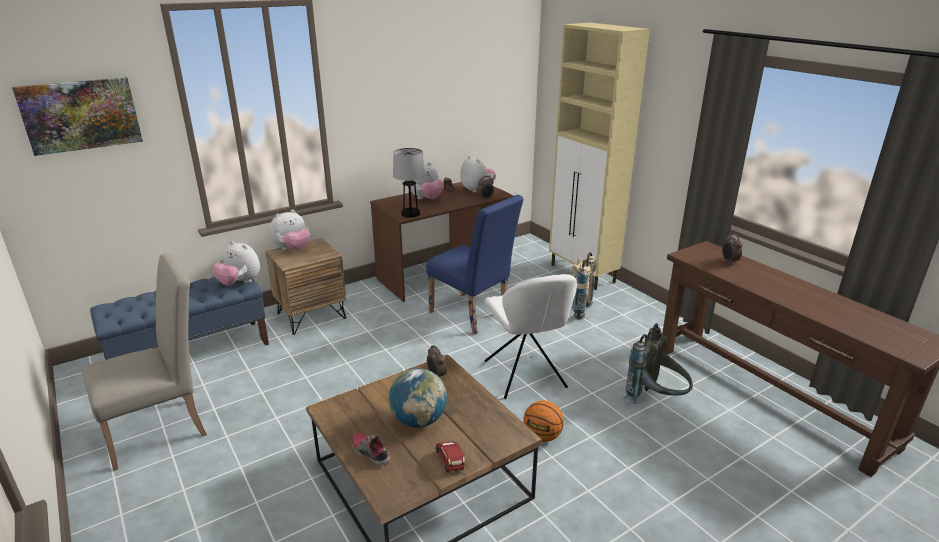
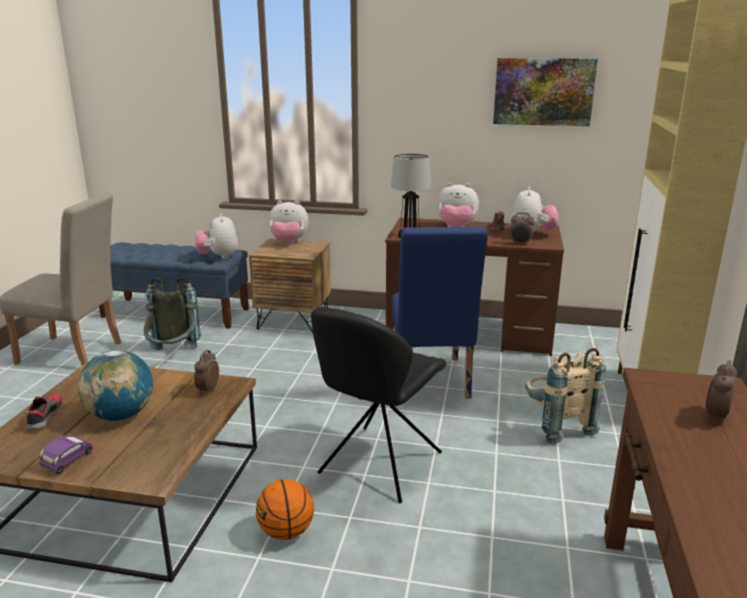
camera: 45 degrees right, 5 degrees down
picture [12,77,143,156] -> picture moved to [493,58,598,126]
red toy car [436,441,465,473] -> purple toy car [39,435,93,474]
white chair [485,274,577,399] -> black chair [311,307,447,503]
grey backpack [623,323,693,404] -> grey backpack moved to [144,277,201,350]

